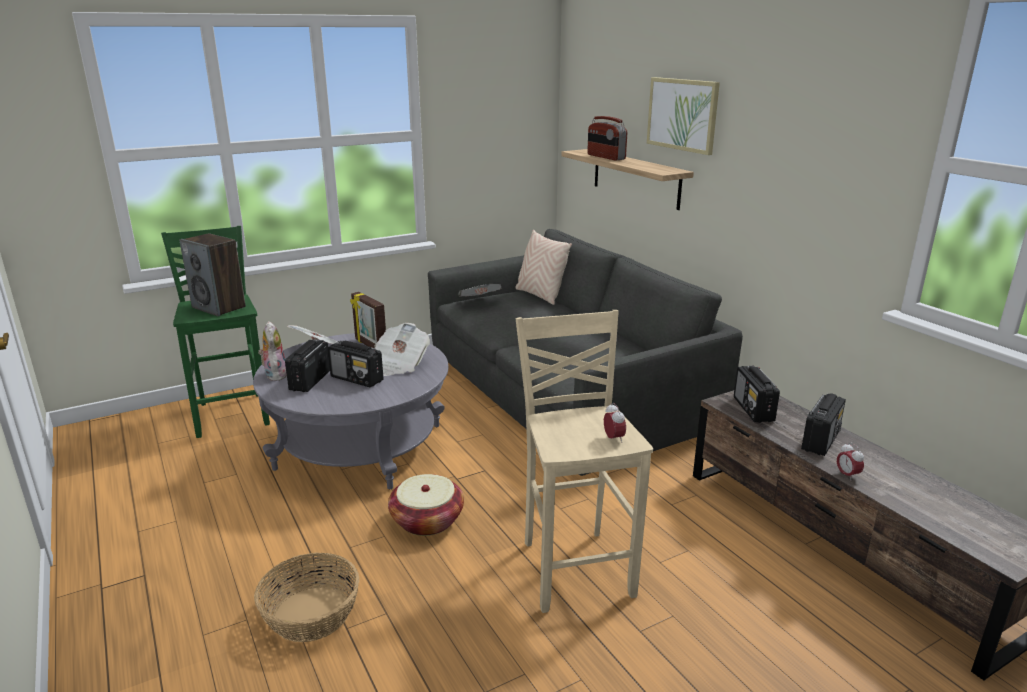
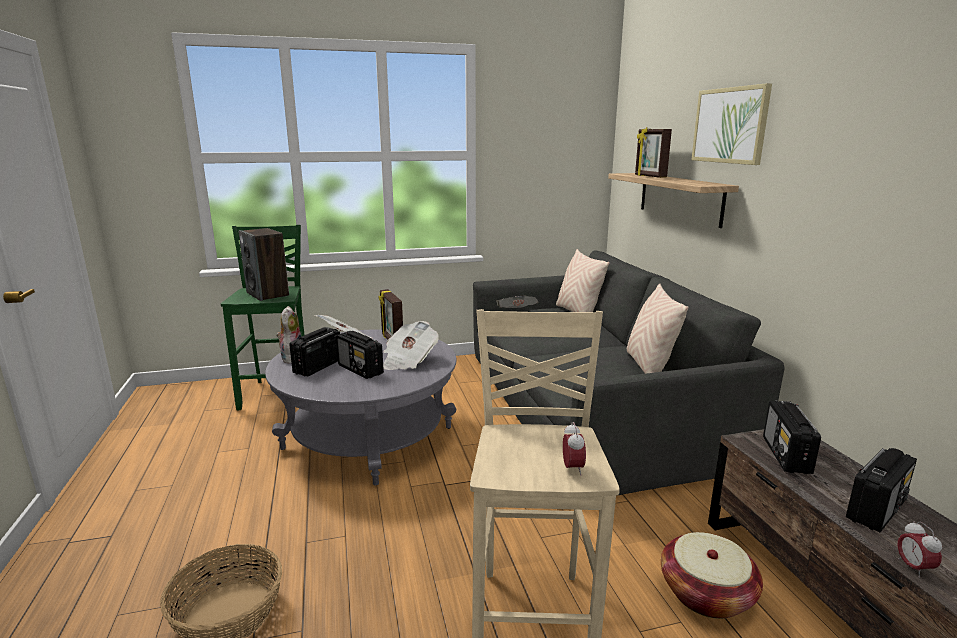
camera: 15 degrees right, 5 degrees down
basket [388,474,464,536] -> basket moved to [661,532,763,619]
radio [587,116,627,160] -> picture frame [635,127,672,178]
none -> beige pillow [627,284,688,374]

